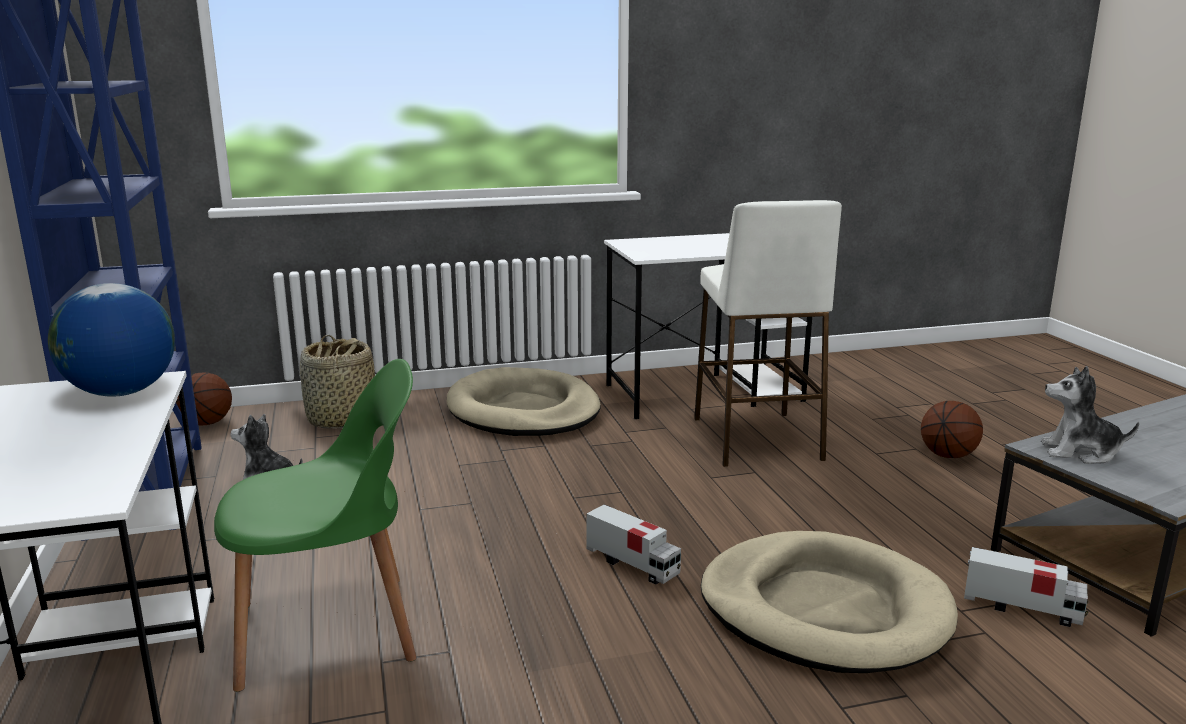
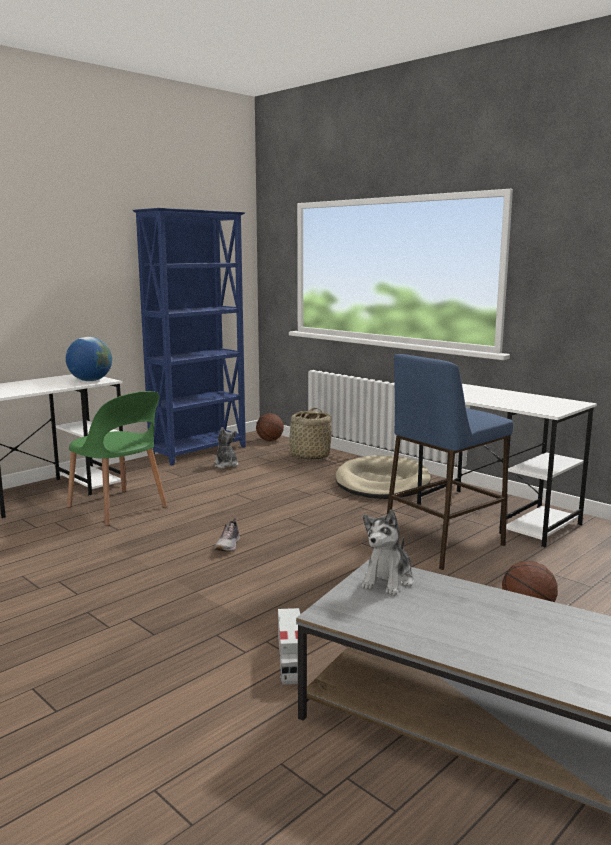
camera: 60 degrees right, 5 degrees down
toy truck [586,505,681,585] -> shoe [214,518,240,552]
white stool [694,200,842,467] -> blue stool [387,354,513,570]
beige dog bed [701,531,958,673] -> none
plush toy [1041,366,1139,464] -> plush toy turned 135 degrees counterclockwise [362,509,414,596]

